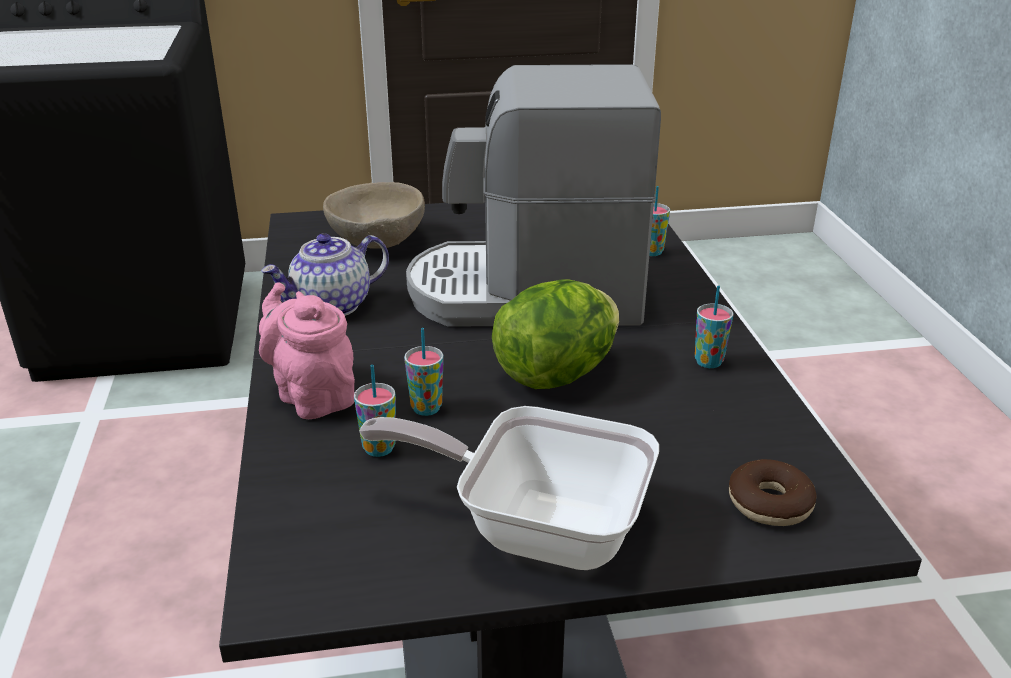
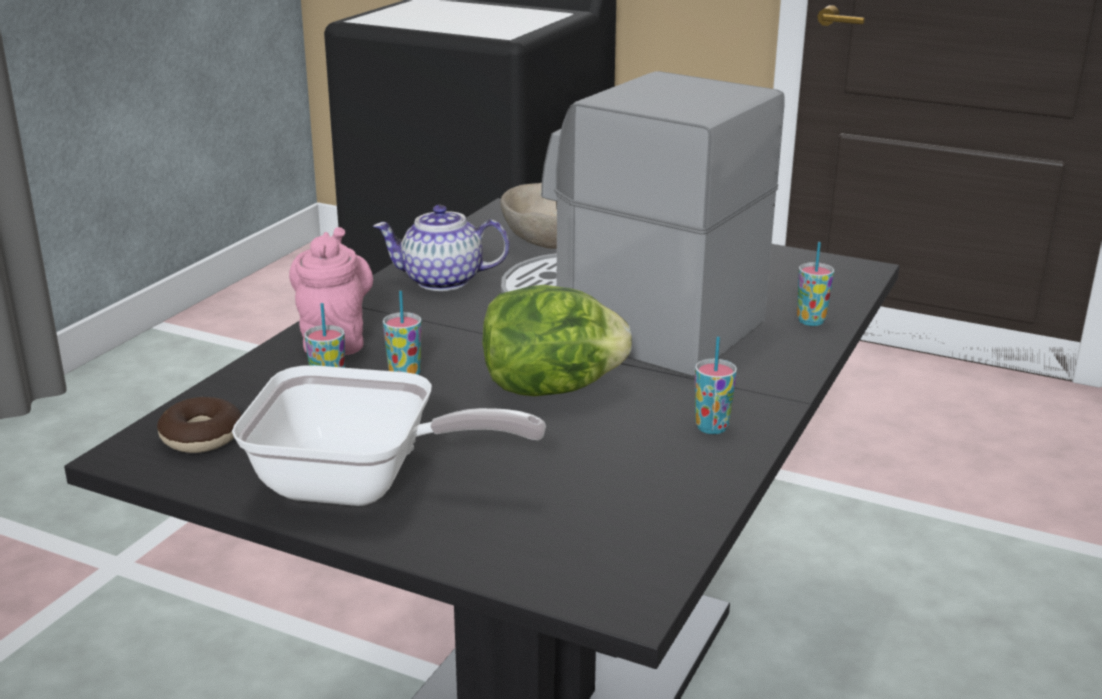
camera: 35 degrees right, 5 degrees down
frying pan [359,406,659,570] -> frying pan turned 135 degrees clockwise [232,365,546,506]
donut [729,459,817,526] -> donut moved to [157,397,242,453]

